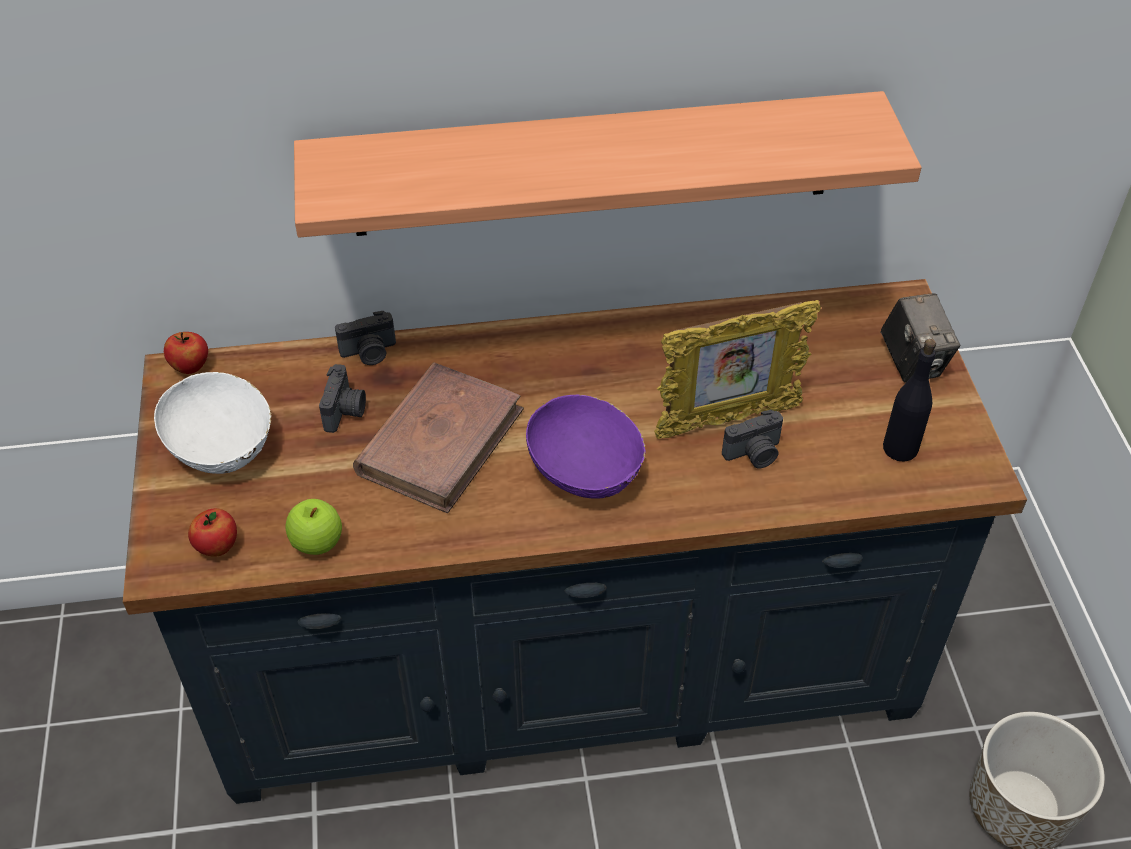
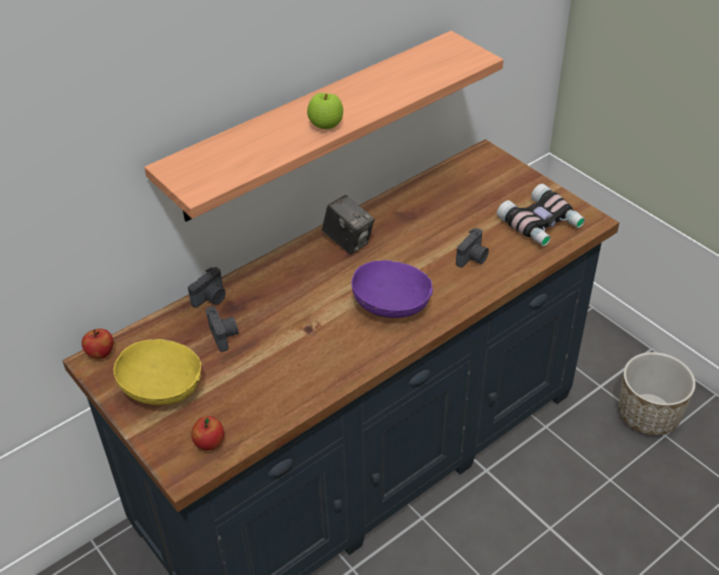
camera: 30 degrees left, 5 degrees down
white bowl [154,372,271,474] -> yellow bowl [114,339,201,405]
apple [286,499,342,555] -> apple moved to [307,93,343,129]
brown book [353,362,524,513] -> none
picture frame [654,300,821,439] -> none
camera [881,293,960,383] -> camera moved to [322,195,375,254]
black bottle [883,339,936,462] -> binoculars [497,184,585,246]

